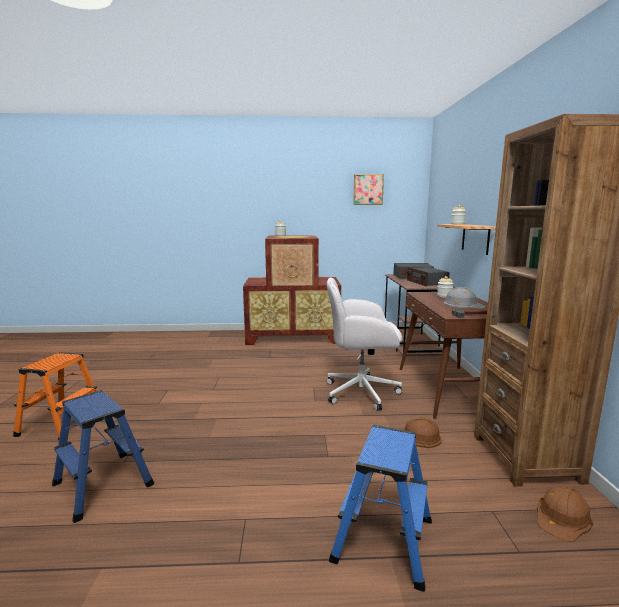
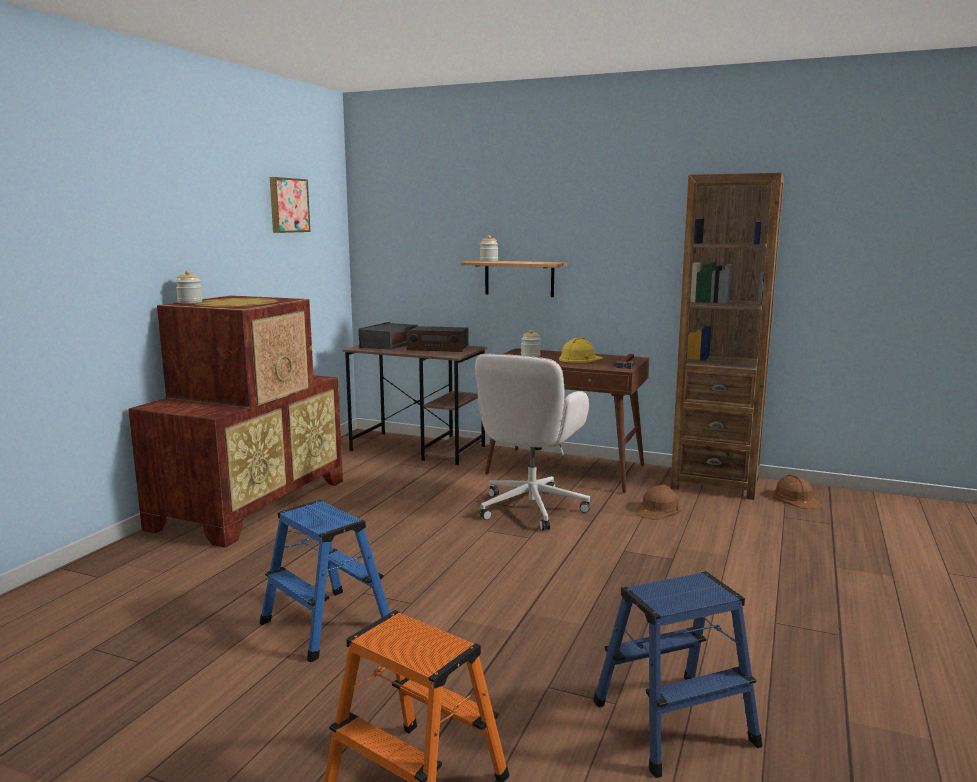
camera: 65 degrees left, 0 degrees up
blue step ladder [329,424,432,592] -> blue step ladder moved to [259,500,390,662]
grey hard hat [444,287,485,309] -> yellow hard hat [559,338,603,363]

